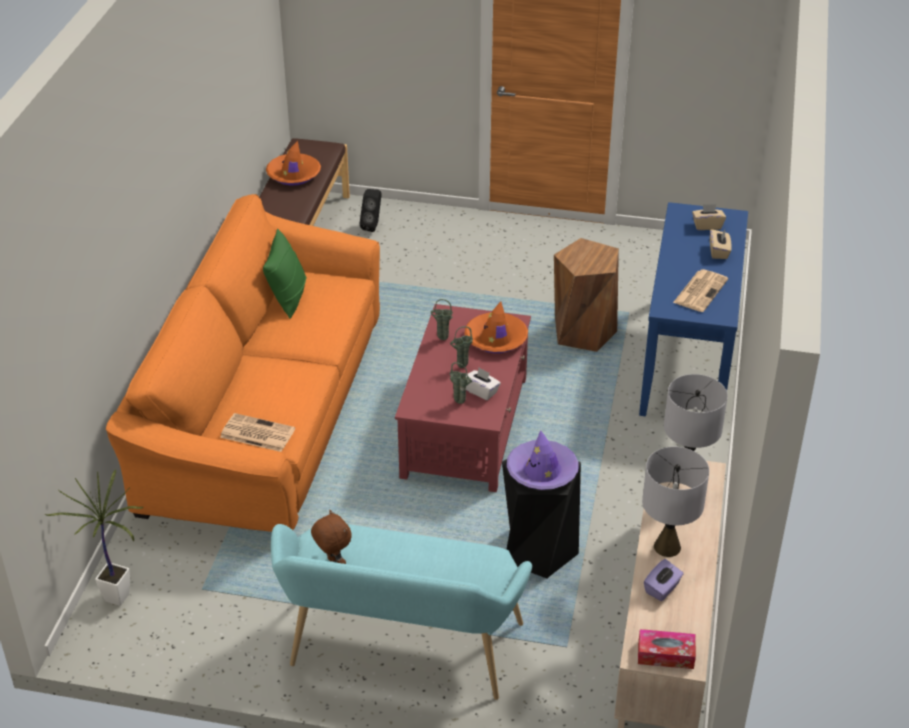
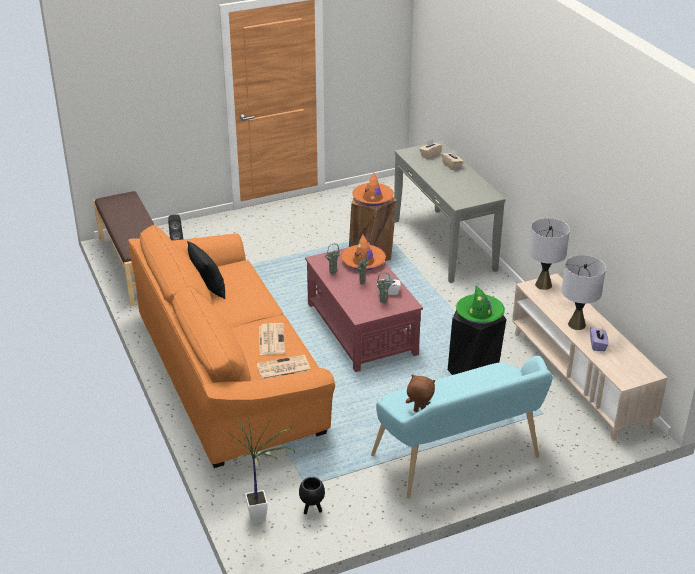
camera: 35 degrees left, 5 degrees down
green pillow [263,229,306,319] -> black pillow [187,241,225,299]
orange hat [266,141,321,186] -> orange hat moved to [352,172,394,206]
purple hat [507,430,579,490] -> green hat [456,286,505,324]
tissue box [638,629,696,669] -> none
blue console table [639,202,748,416] -> grey console table [394,141,506,283]
newspaper [673,269,728,312] -> newspaper moved to [259,323,285,355]
none -> black planter [299,477,325,514]

